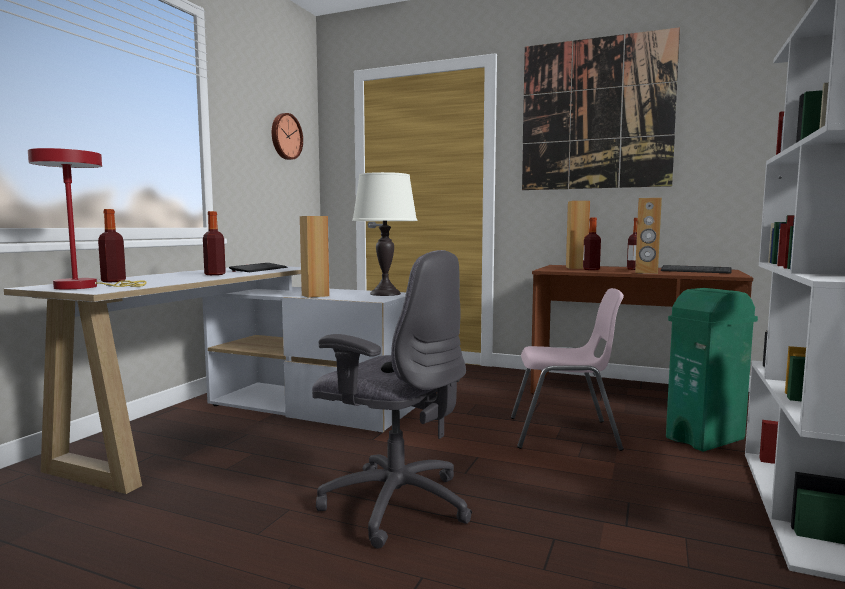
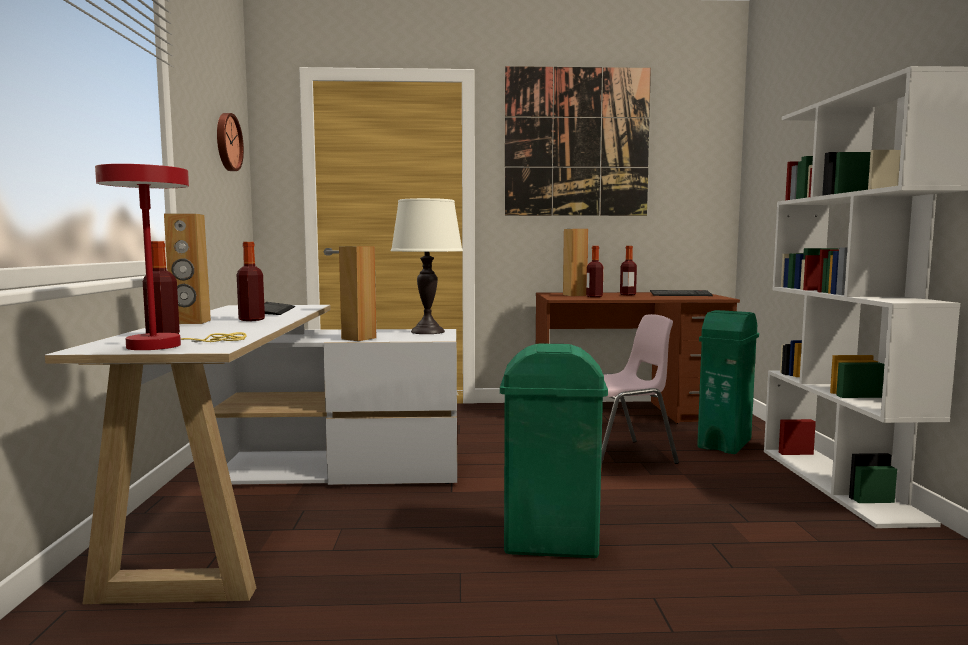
camera: 25 degrees left, 0 degrees up
grey office chair [312,250,472,549] -> green trash can [500,343,608,558]
brown speaker [635,197,662,274] -> brown speaker moved to [164,213,211,324]

